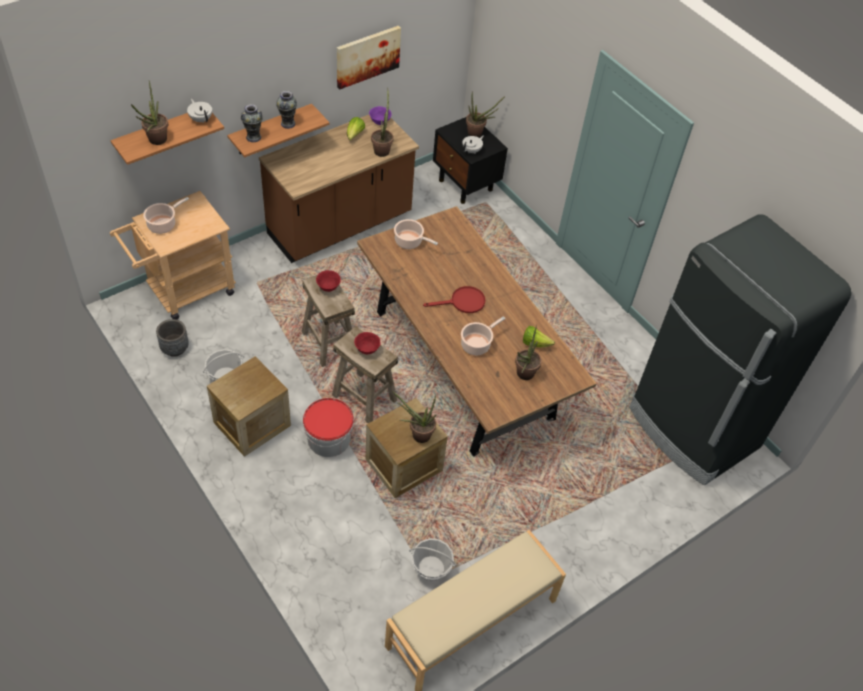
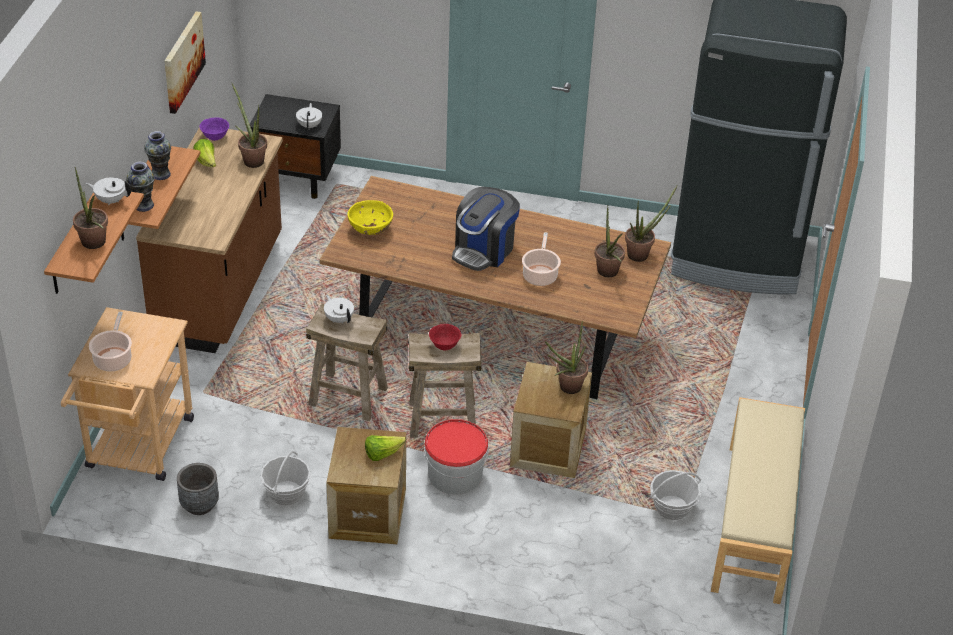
camera: 40 degrees left, 10 degrees down
red bowl [316,270,341,292] -> white teapot [324,295,354,323]
cooking pot [394,219,438,249] -> yellow bowl [347,200,393,235]
red frying pan [423,286,485,313] -> coffee machine [452,187,520,271]
potted plant [466,91,505,137] -> potted plant moved to [625,186,677,262]
lettuce [523,326,555,348] -> lettuce moved to [365,435,406,461]

